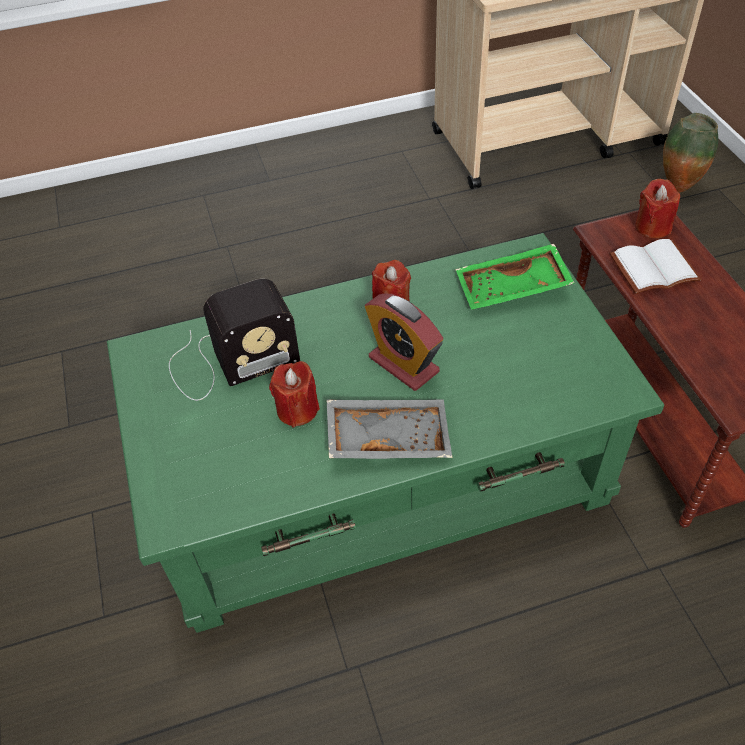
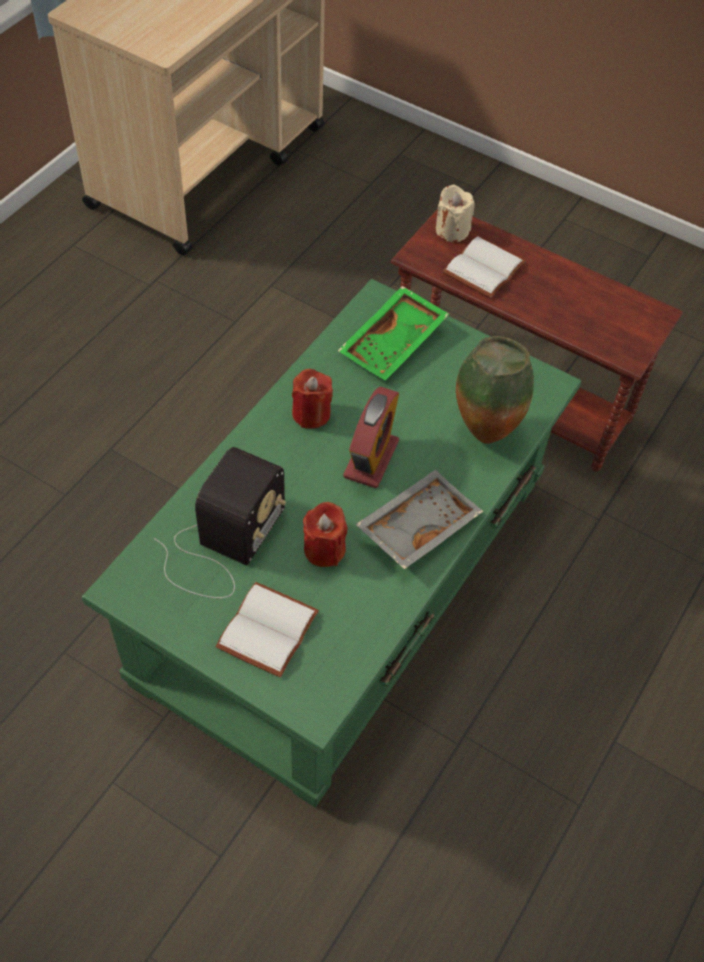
camera: 45 degrees left, 5 degrees up
alarm clock [365,293,443,391] -> alarm clock turned 75 degrees counterclockwise [343,386,399,488]
red candle [635,179,680,238] -> beige candle [436,185,475,242]
vase [663,113,718,193] -> vase moved to [456,336,534,444]
none -> white book [215,582,319,677]

